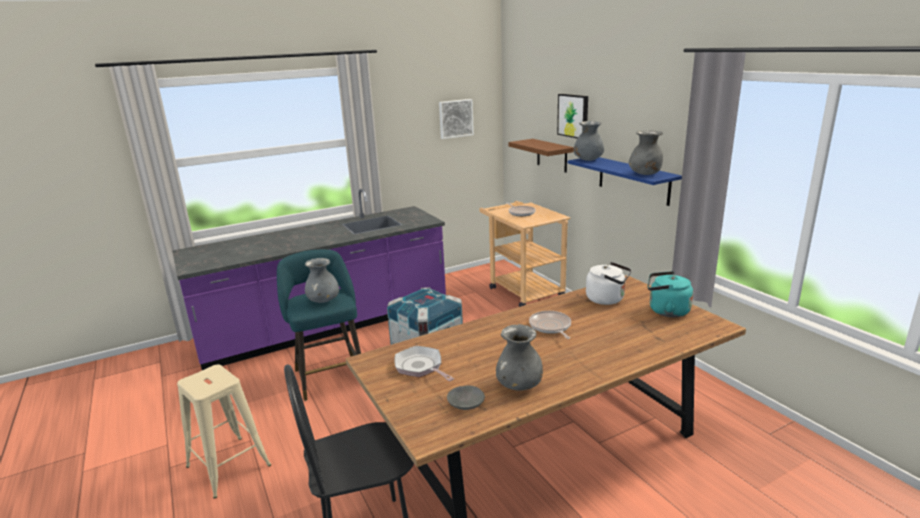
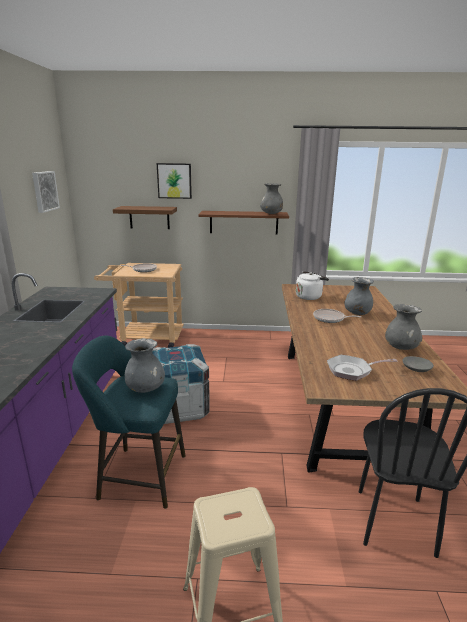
camera: 60 degrees left, 0 degrees up
blue shelf [568,157,682,206] -> brown shelf [198,211,289,235]
grey vase [574,121,604,161] -> grey vase moved to [344,277,374,315]
turquoise kettle [648,271,693,317] -> none

